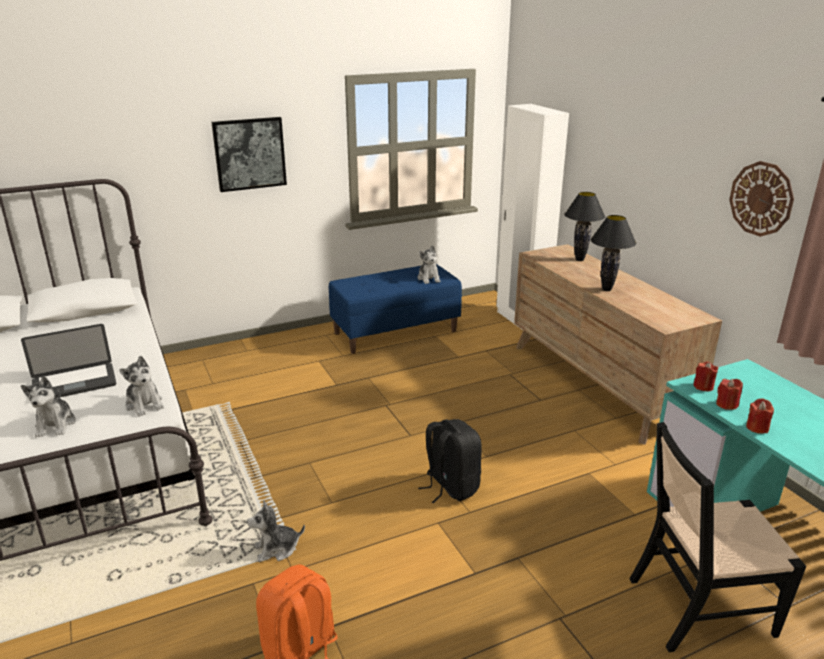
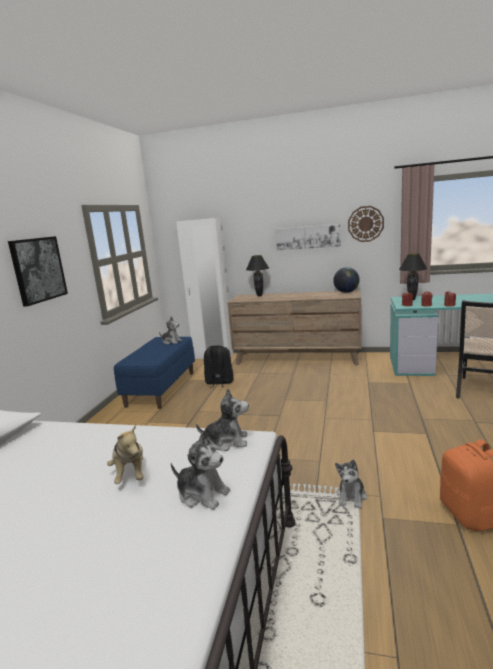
camera: 50 degrees left, 10 degrees down
laptop [21,324,116,398] -> plush toy [107,424,144,484]
black backpack [418,419,482,503] -> black backpack moved to [204,345,234,388]
black table lamp [591,215,636,291] -> black table lamp moved to [399,254,427,300]
none -> picture [276,224,341,250]
none -> globe [333,267,360,293]

